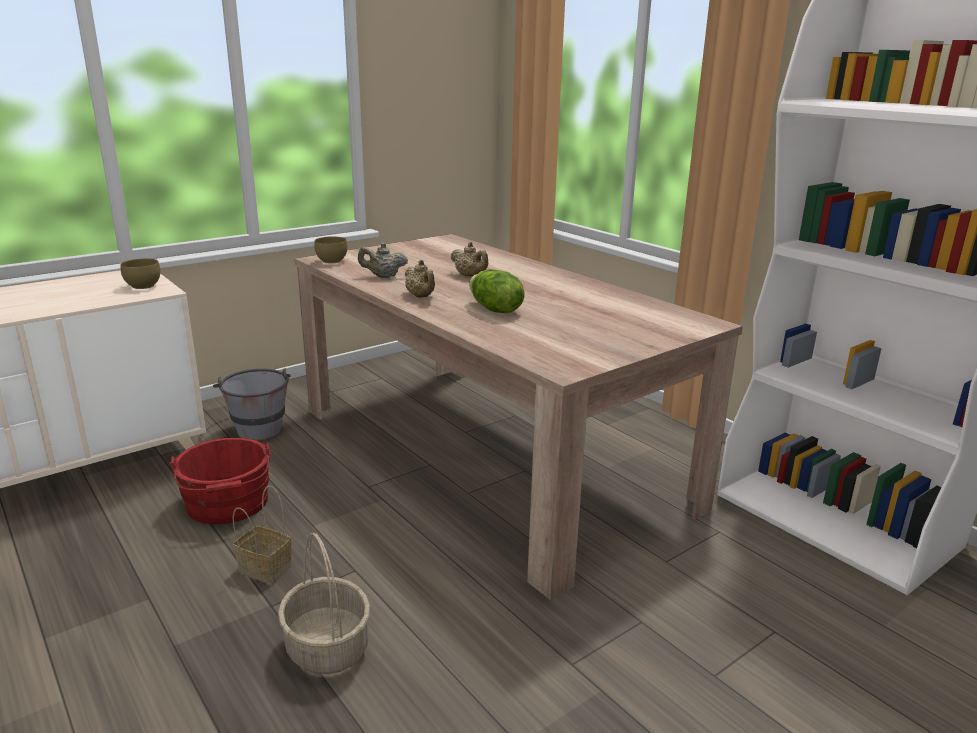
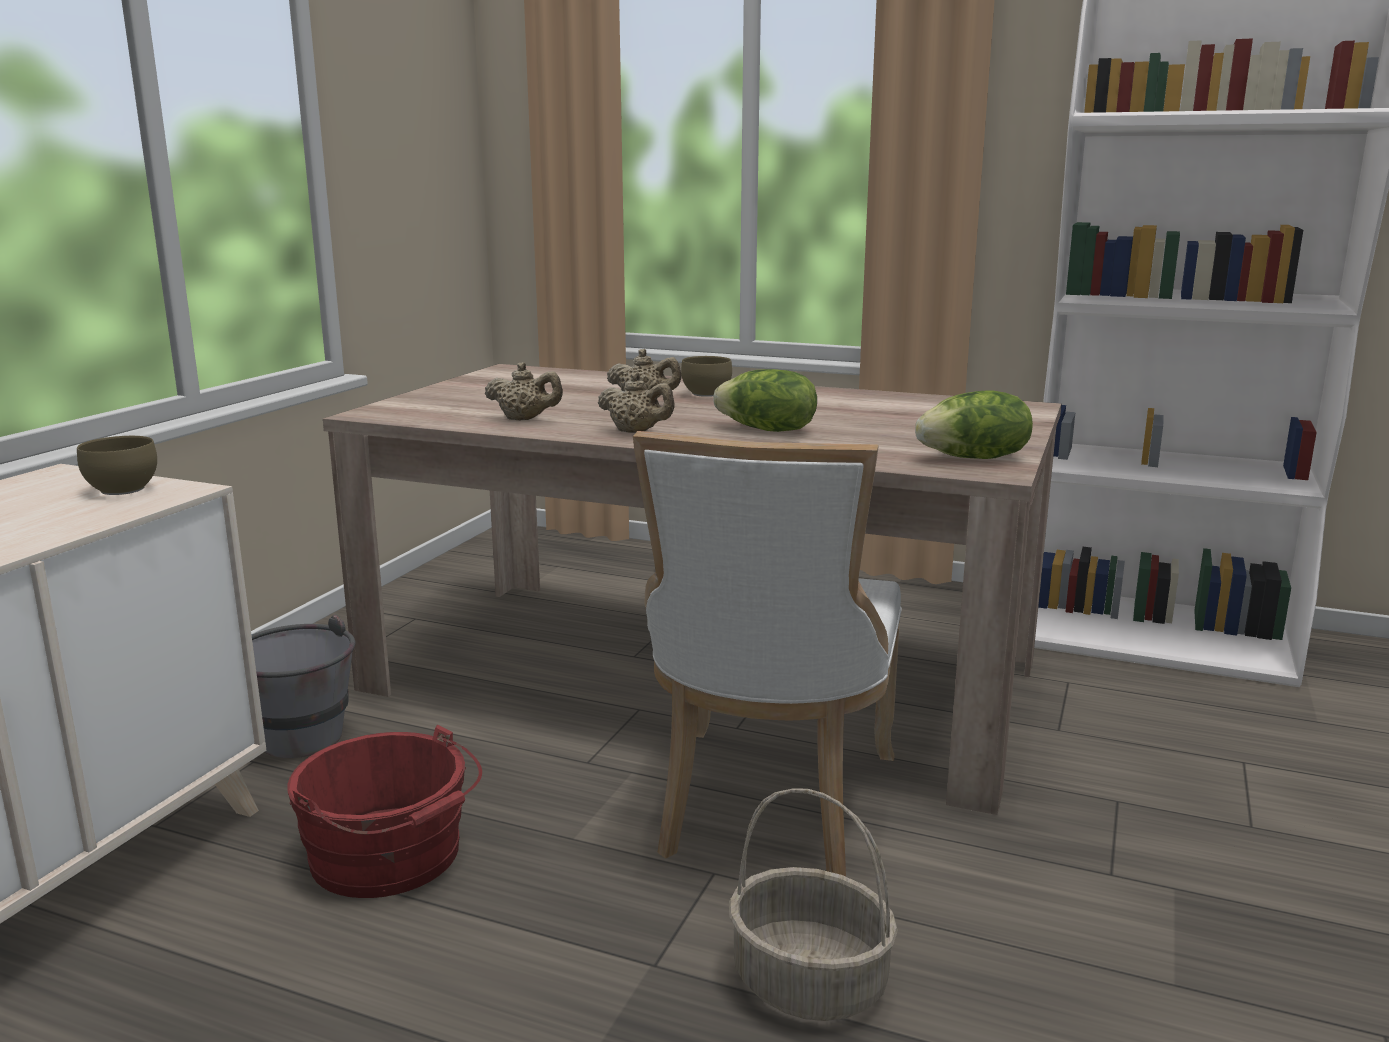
camera: 30 degrees left, 5 degrees down
basket [232,486,292,584] -> none
brown bowl [314,236,347,264] -> brown bowl moved to [681,356,732,397]
beige teapot [358,243,408,278] -> beige teapot turned 135 degrees counterclockwise [485,362,563,420]
none -> white chair [633,431,902,877]
none -> lettuce [915,390,1033,459]

